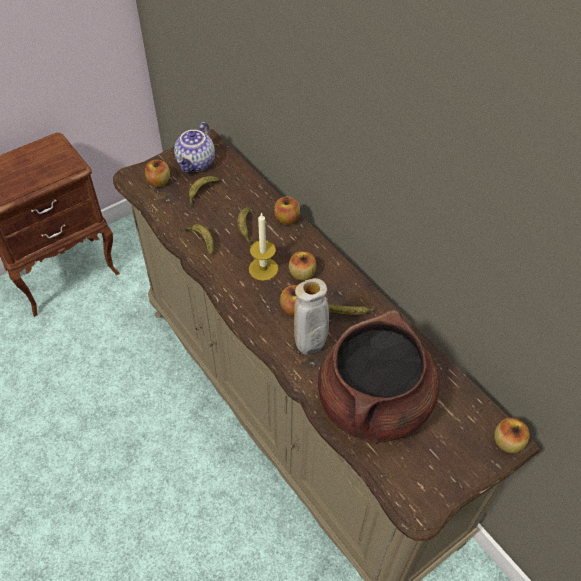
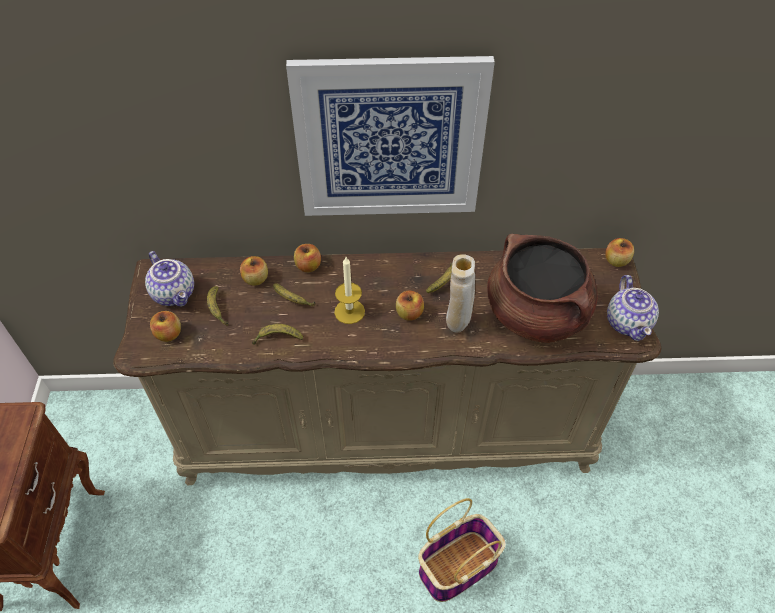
camera: 55 degrees left, 0 degrees up
apple [289,251,316,281] -> apple moved to [240,256,268,286]
none -> picture [286,56,495,216]
none -> basket [418,498,506,602]
none -> teapot [607,275,659,341]

